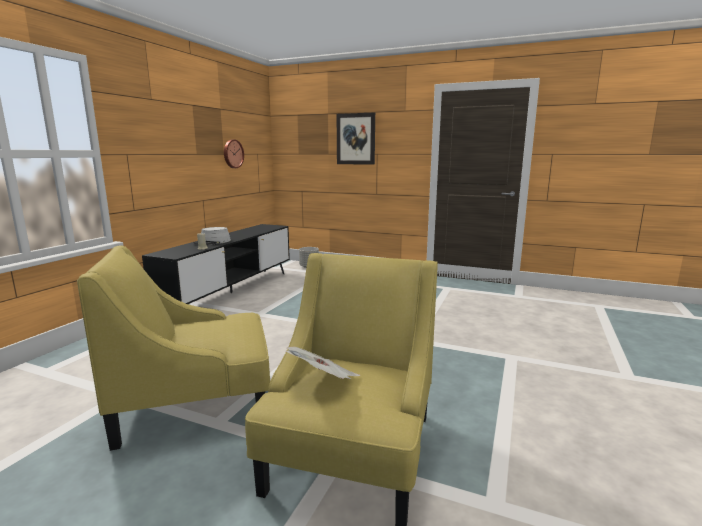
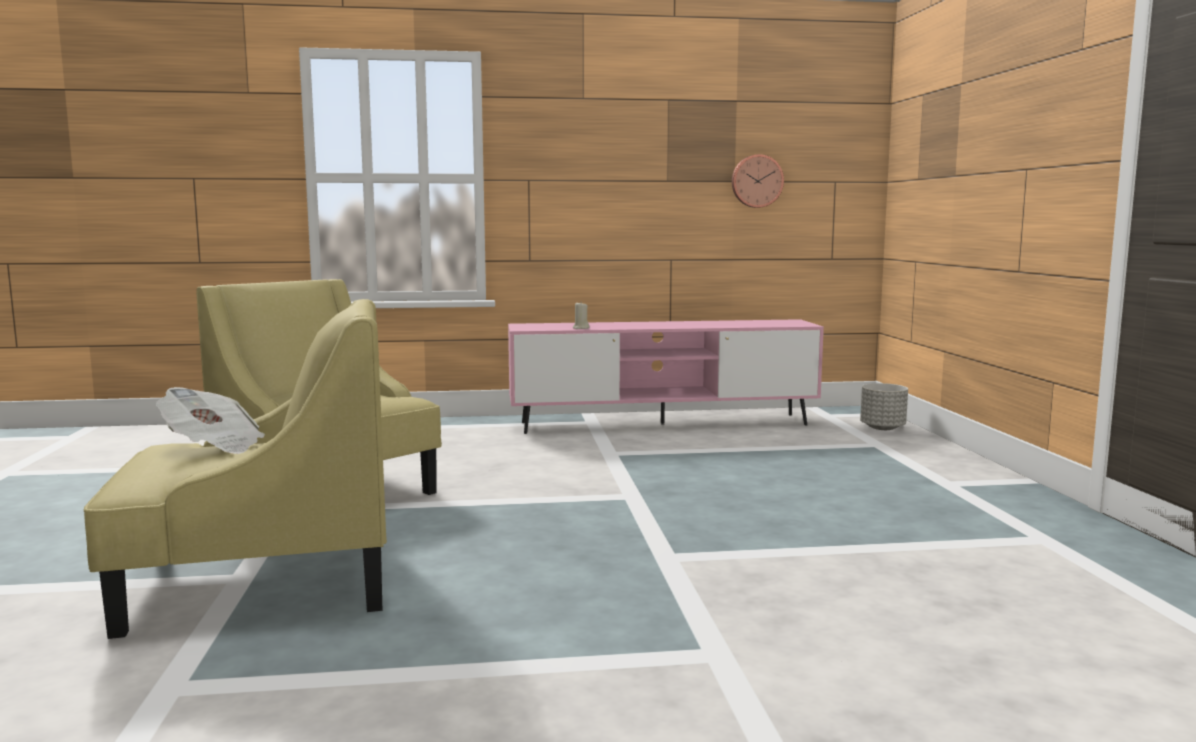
camera: 60 degrees right, 5 degrees down
black tv stand [142,224,290,304] -> pink tv stand [508,319,824,434]
grey hat [193,227,231,245] -> none
picture [337,112,375,165] -> none

